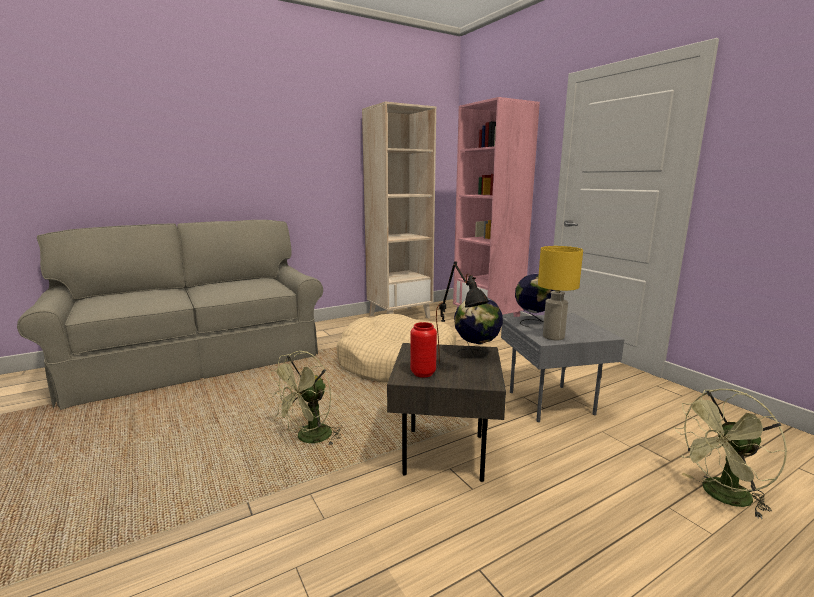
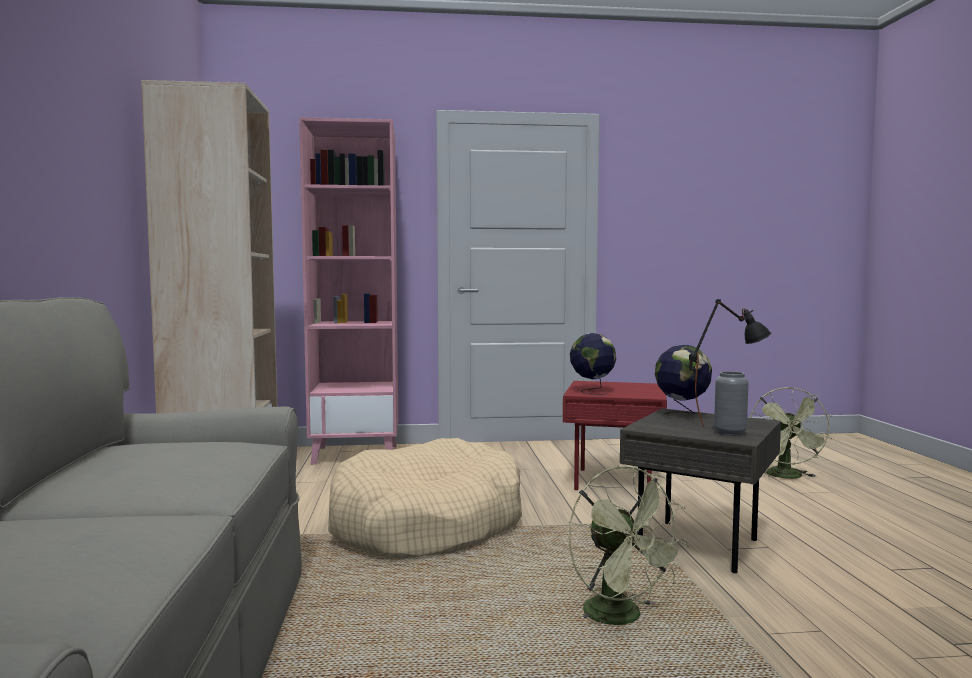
camera: 65 degrees left, 10 degrees down
red vase [410,322,437,378] -> grey vase [714,371,749,436]
grey side table [501,313,624,422] -> red side table [563,381,667,490]
yellow table lamp [538,246,583,340] -> none

